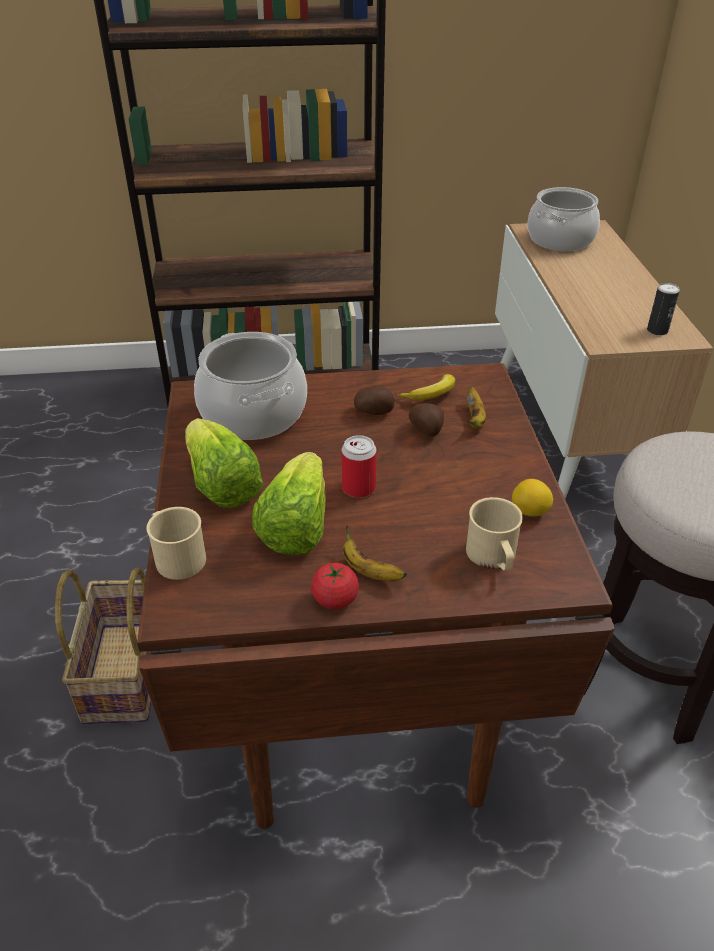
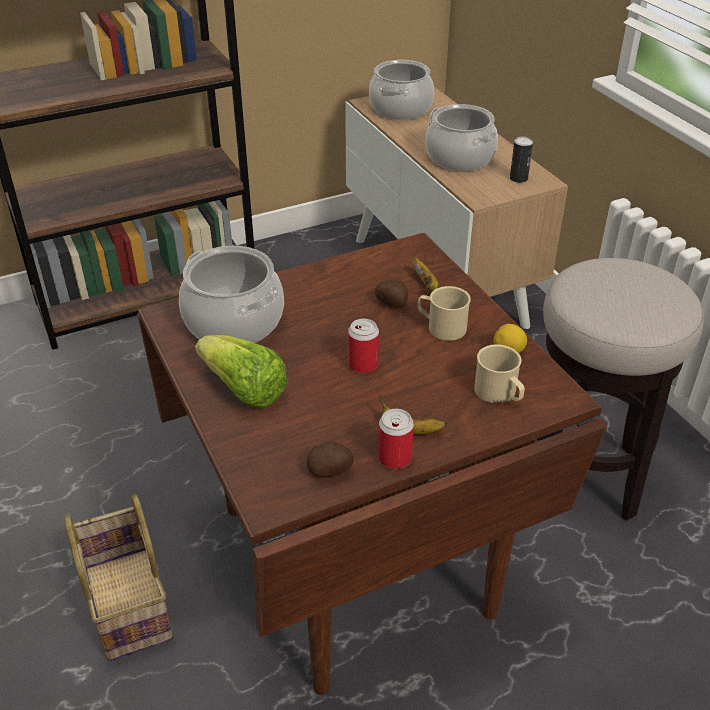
camera: 20 degrees left, 0 degrees up
beige mug [146,507,206,580] -> beige mug moved to [418,286,471,341]
lettuce [252,452,326,555] -> none
tomato [311,563,359,609] -> can [378,409,414,469]
potato [354,385,395,415] -> potato moved to [307,441,354,477]
banana [397,374,455,400] -> none
none -> cooking pot [425,104,498,171]

